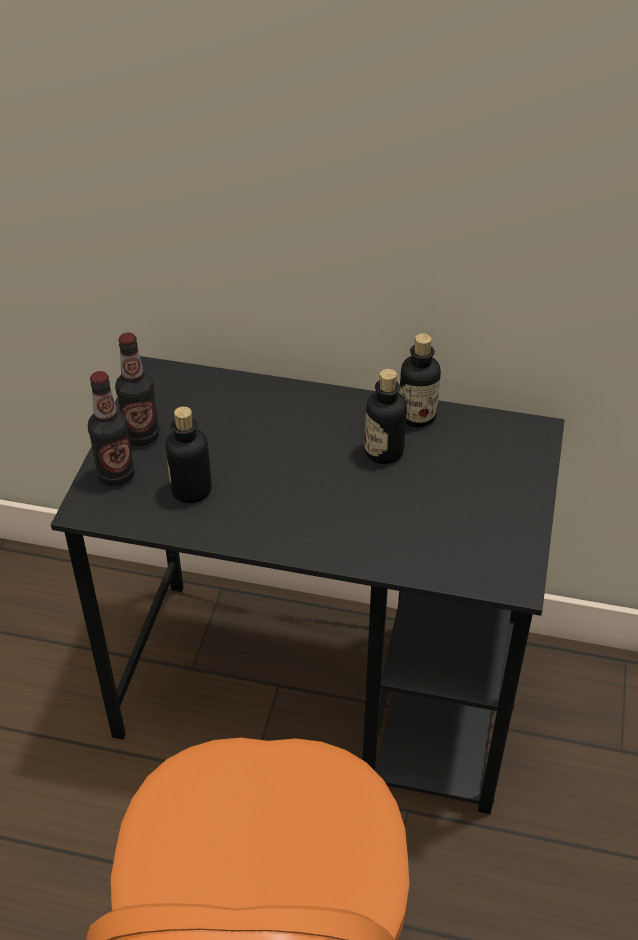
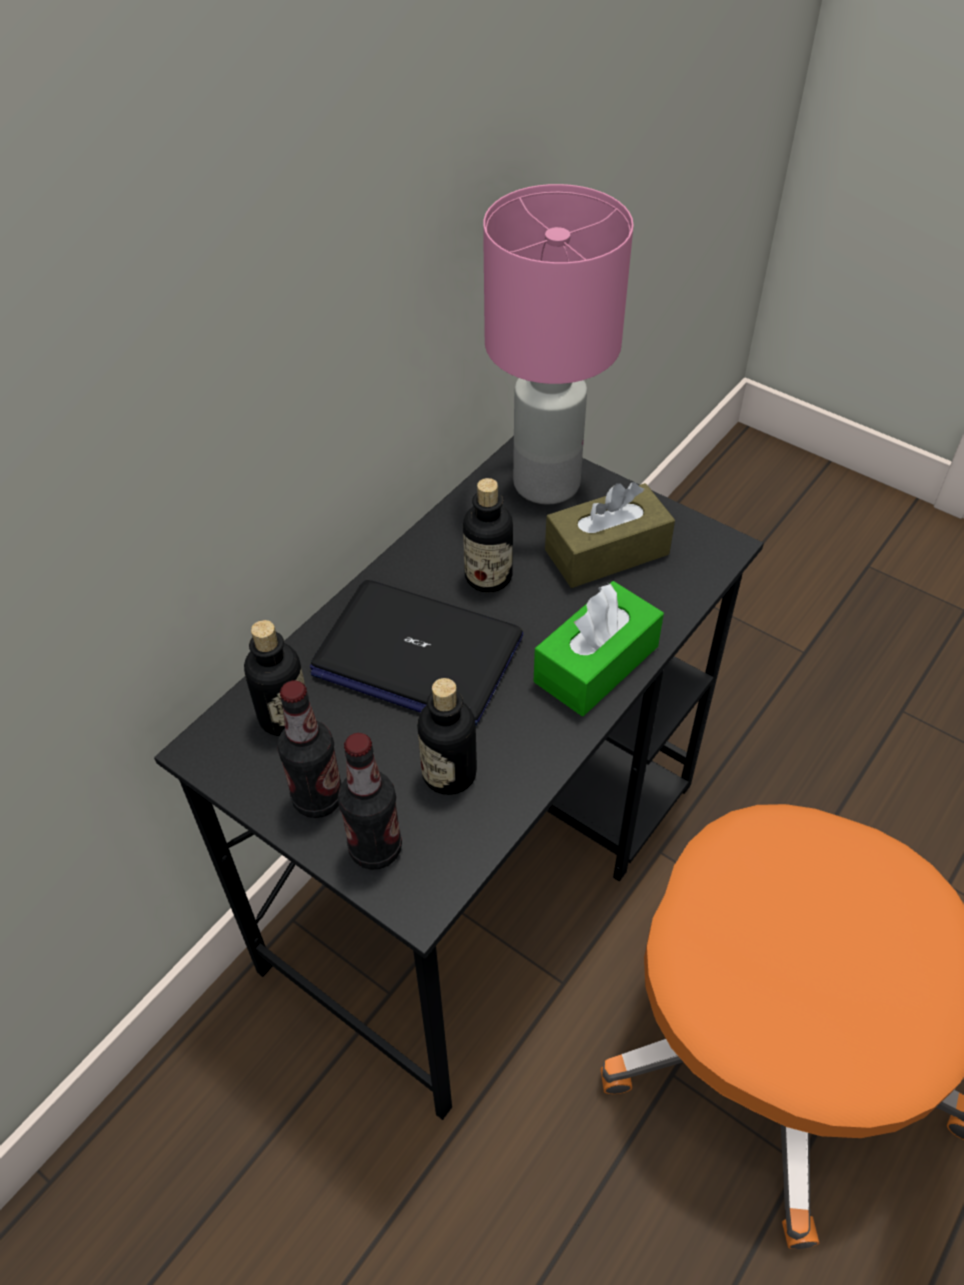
camera: 65 degrees left, 5 degrees up
bottle [399,333,441,427] -> bottle moved to [244,620,306,736]
none -> laptop [310,580,523,726]
none -> pink table lamp [483,184,634,505]
none -> green tissue box [534,581,664,716]
none -> brown tissue box [545,482,675,588]

